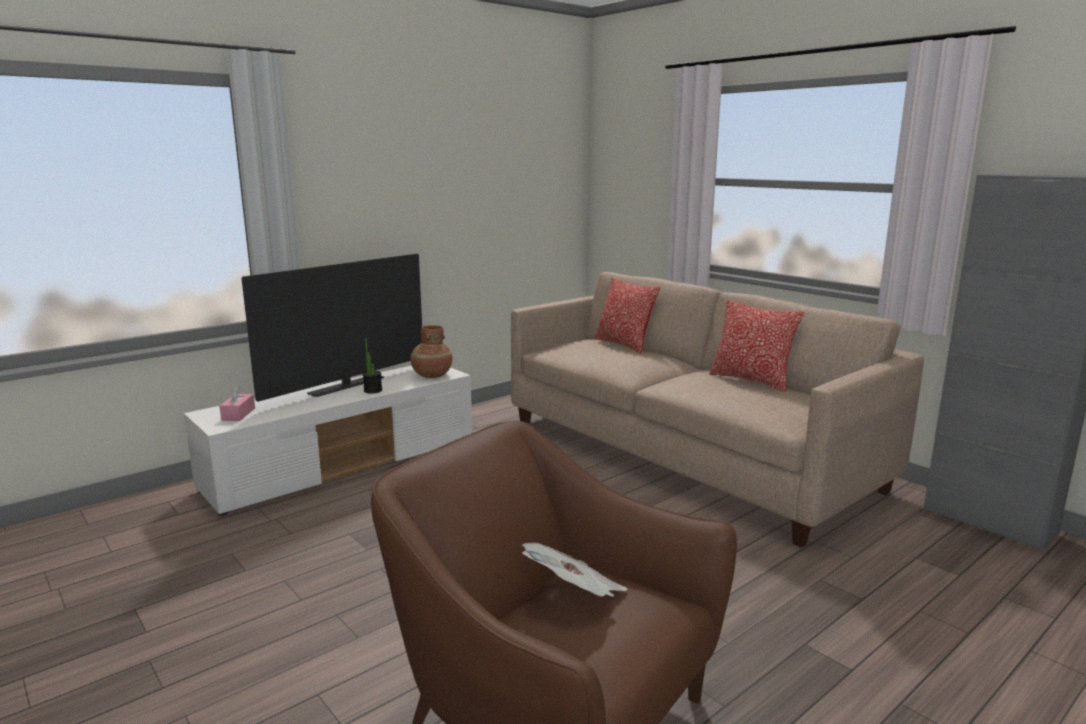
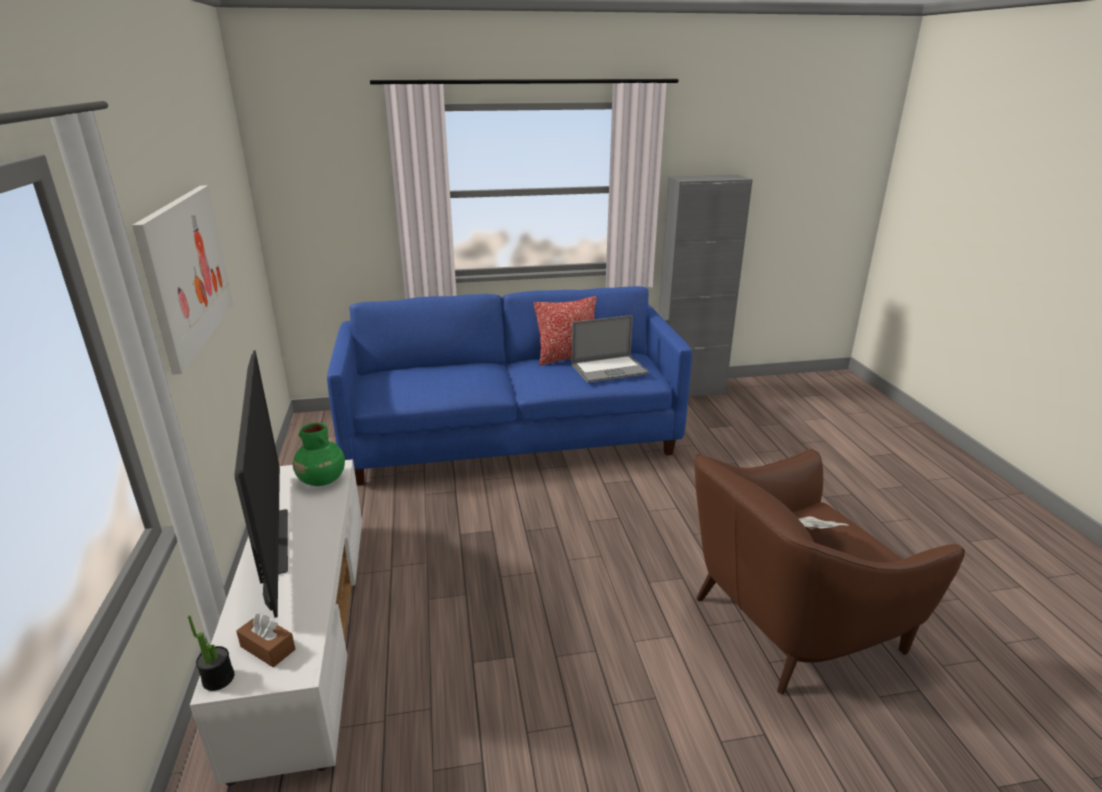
camera: 60 degrees left, 10 degrees up
pink tissue box [219,385,255,421] -> brown tissue box [236,614,295,667]
potted plant [363,338,382,394] -> potted plant moved to [188,615,234,691]
brown vase [410,325,452,378] -> green vase [293,423,345,486]
beige sofa [511,272,924,548] -> blue sofa [327,286,692,485]
pillow [594,277,660,353] -> none
none -> picture [132,186,233,375]
none -> laptop [571,315,649,383]

